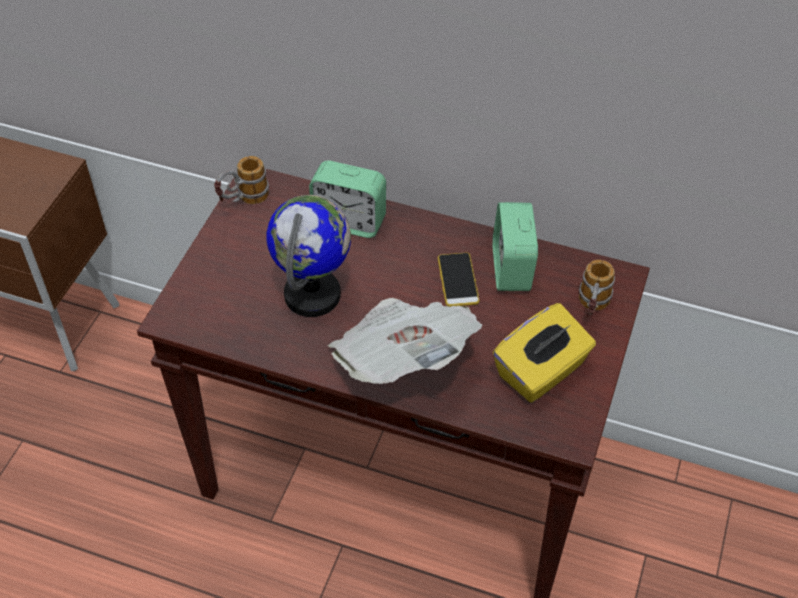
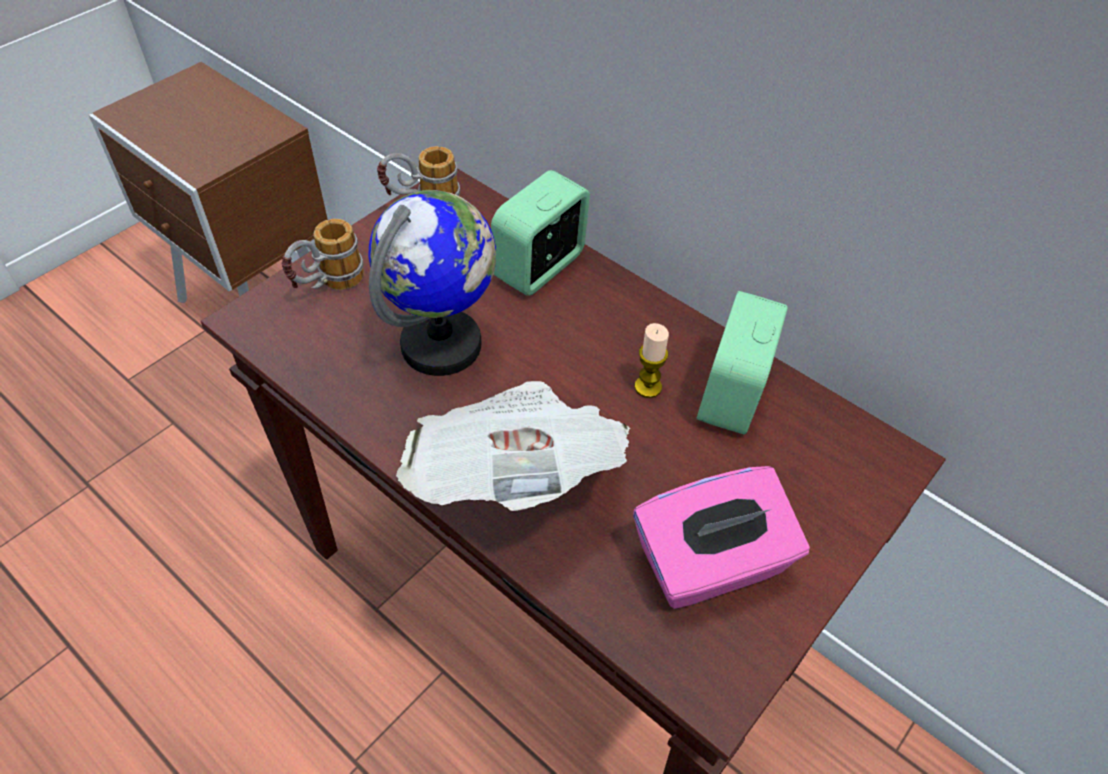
camera: 20 degrees right, 0 degrees up
alarm clock [309,161,386,238] -> alarm clock turned 90 degrees clockwise [491,170,590,296]
phone [438,253,479,307] -> candle [635,323,669,398]
yellow tissue box [493,303,596,402] -> pink tissue box [633,466,810,609]
mug [579,260,615,319] -> mug moved to [281,219,364,290]

